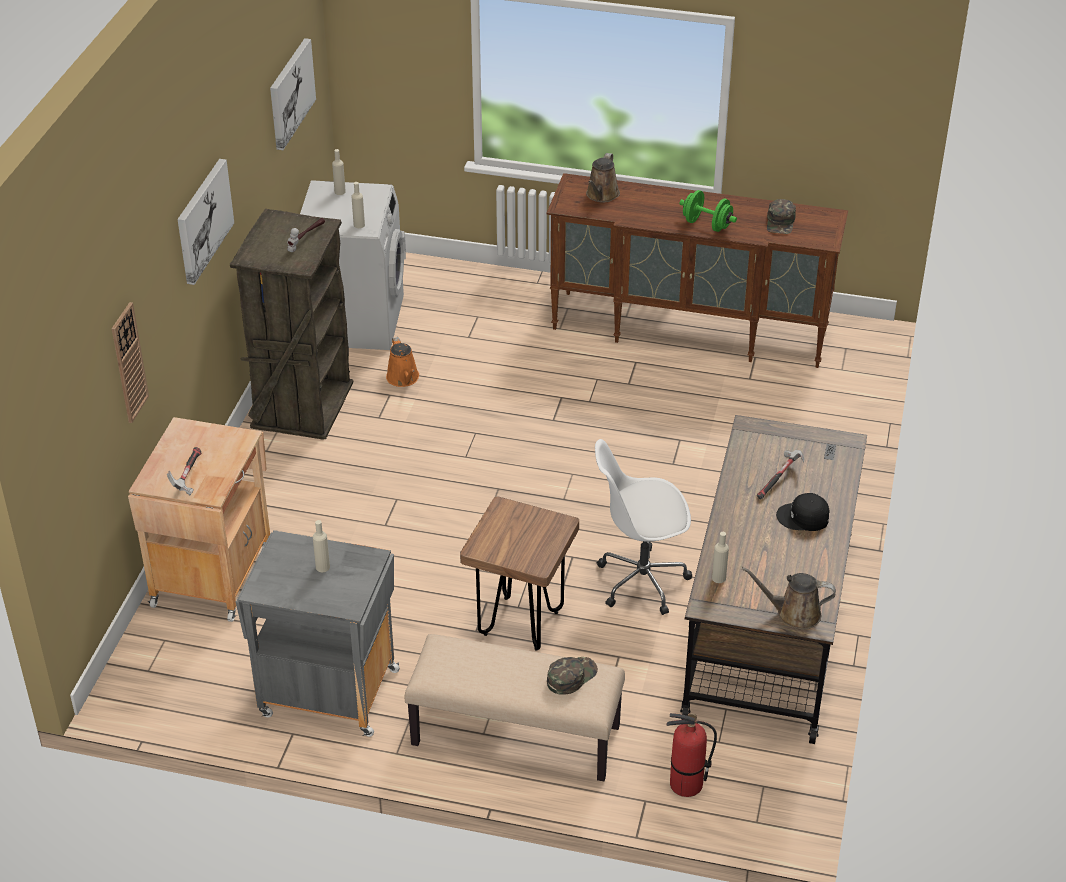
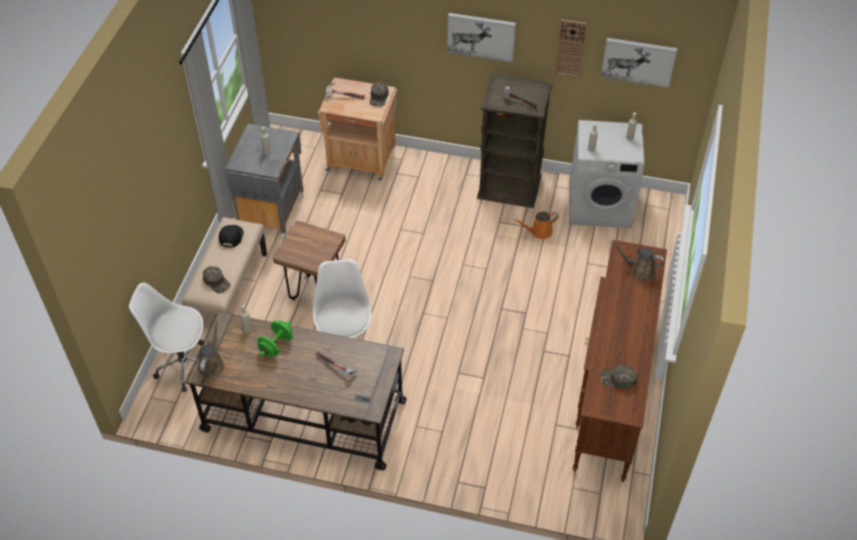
camera: 90 degrees right, 10 degrees up
wall clock [112,302,149,423] -> wall clock moved to [555,19,587,78]
fire extinguisher [667,713,717,797] -> white office chair [129,283,204,392]
green dumbbell [679,190,737,232] -> green dumbbell moved to [257,320,293,357]
black cap [776,493,830,531] -> black cap moved to [219,225,244,247]
none -> green cap [370,82,389,106]

